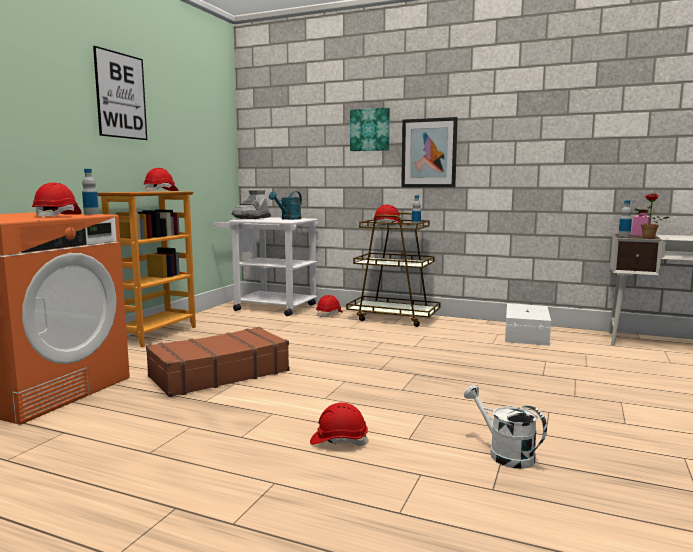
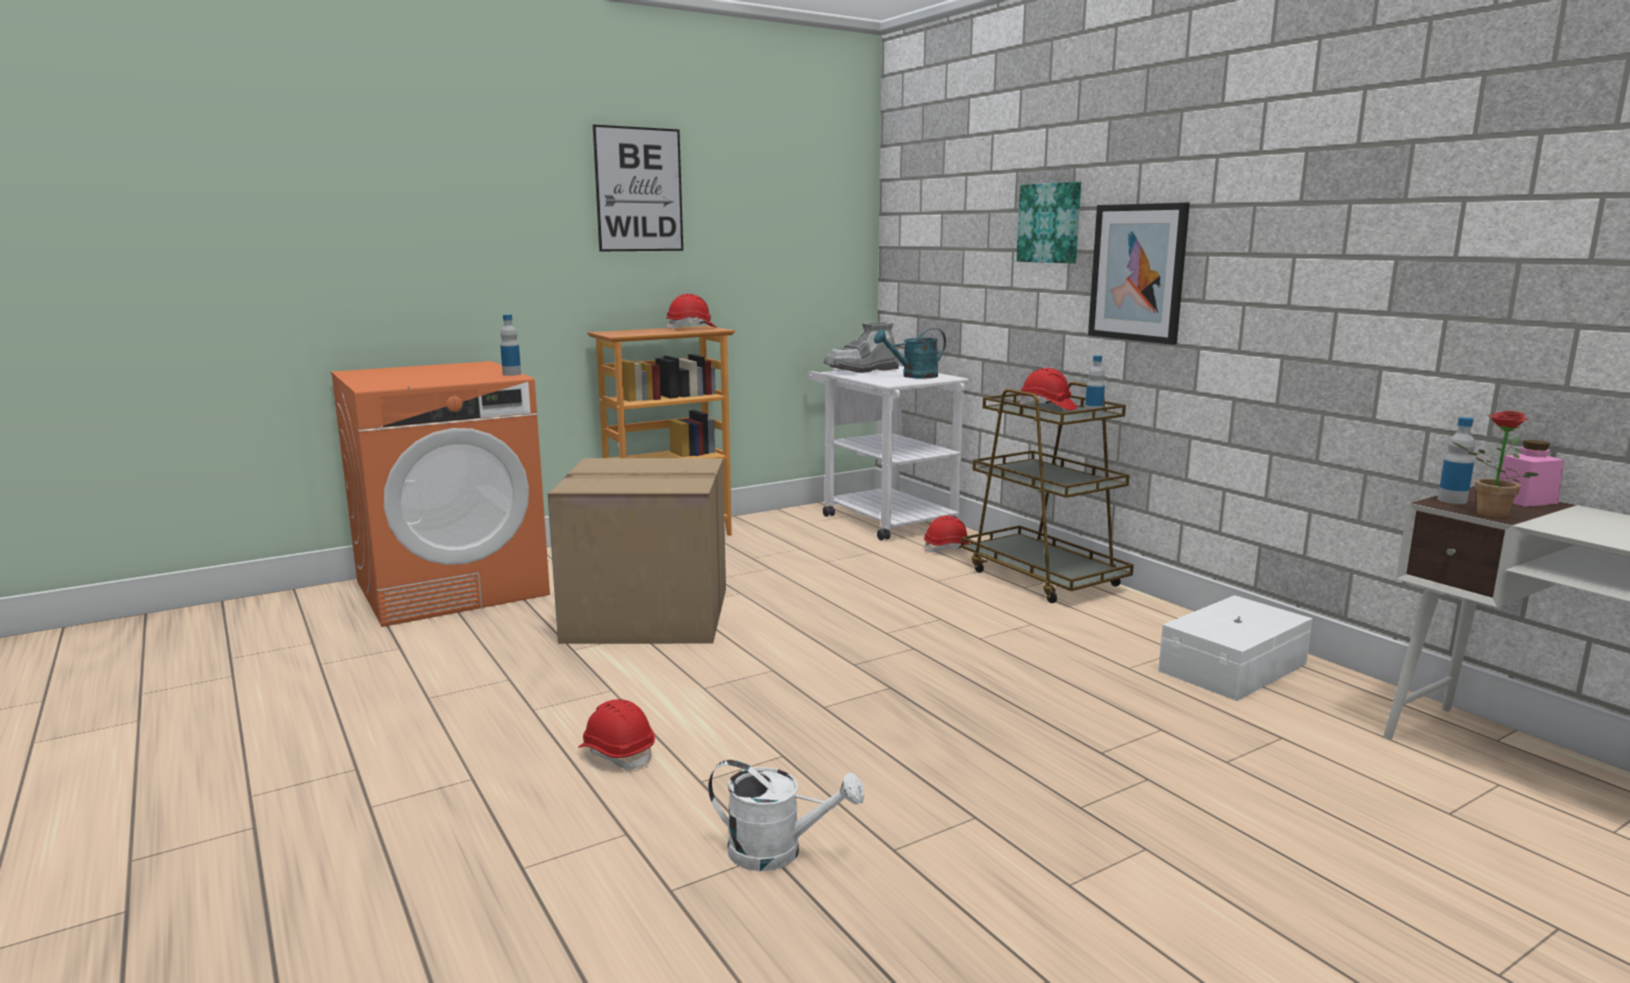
camera: 35 degrees right, 5 degrees up
red hard hat [32,182,82,218] -> none
brown suitcase [146,327,290,397] -> cardboard box [548,458,726,644]
white watering can [464,385,547,469] -> white watering can turned 105 degrees clockwise [708,760,864,871]

